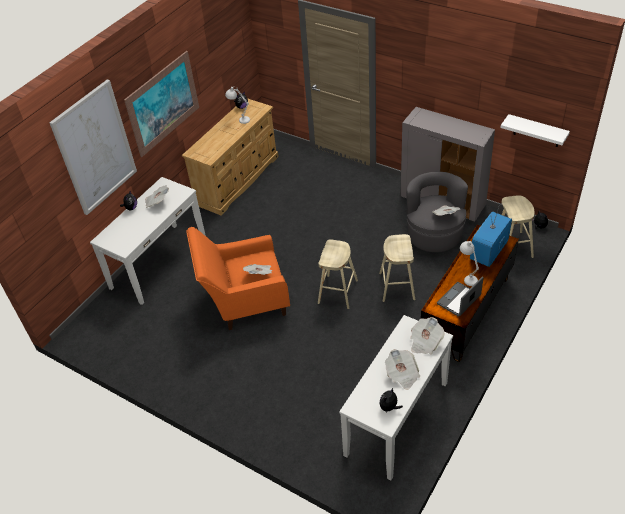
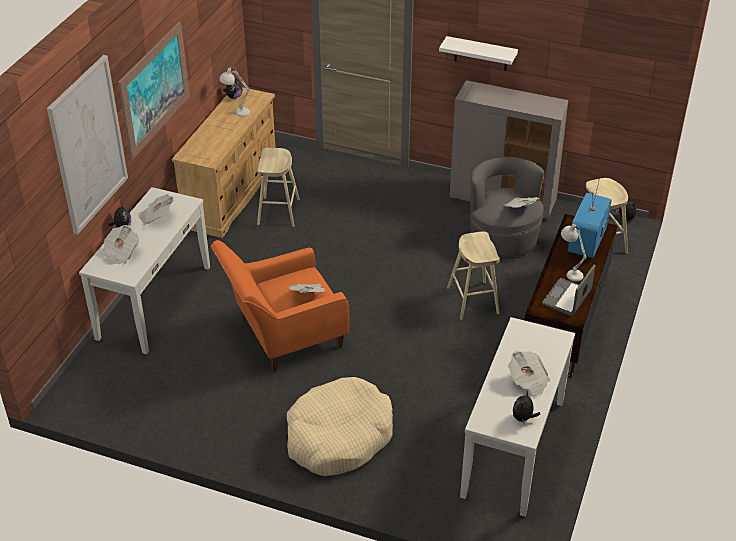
camera: 15 degrees left, 5 degrees down
beige stool [318,239,358,309] -> beige stool moved to [257,148,300,227]
newspaper [410,317,444,355] -> newspaper moved to [103,225,139,265]
white shelf [500,114,570,147] -> white shelf moved to [439,36,518,71]
none -> beige dog bed [287,377,393,476]

